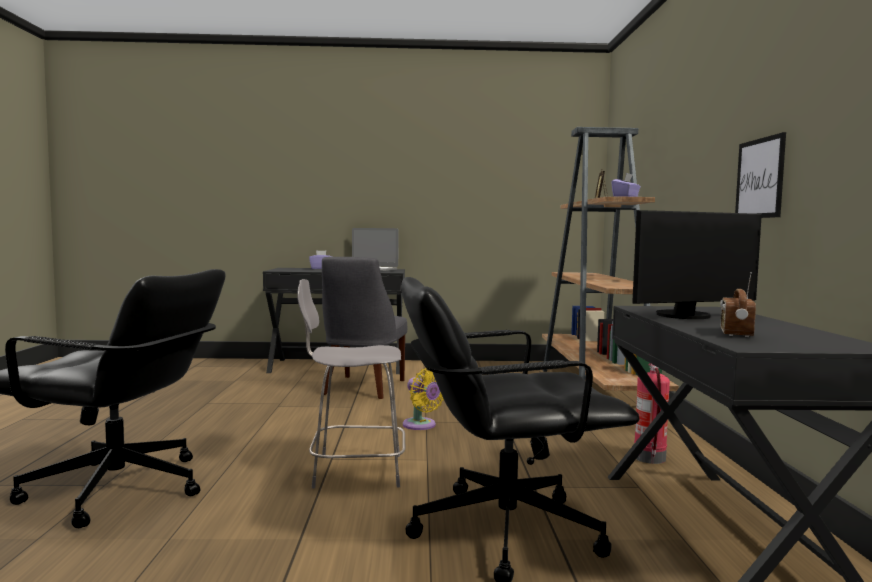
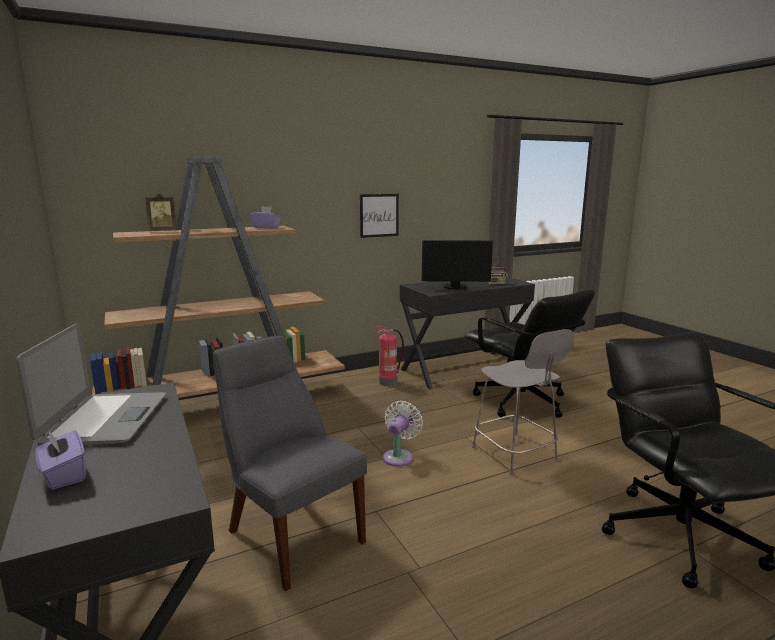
camera: 115 degrees left, 10 degrees up
grey chair [322,257,407,399] -> grey chair turned 120 degrees counterclockwise [213,335,367,591]
yellow fan [403,368,444,430] -> white fan [383,401,423,467]
monitor [632,210,762,319] -> monitor turned 135 degrees clockwise [422,240,493,290]

